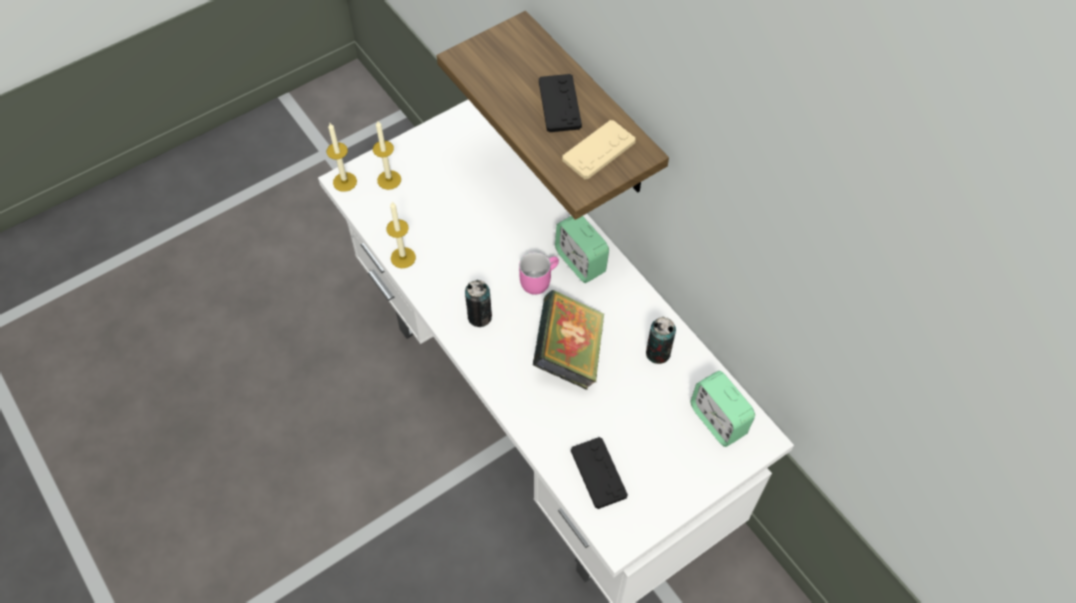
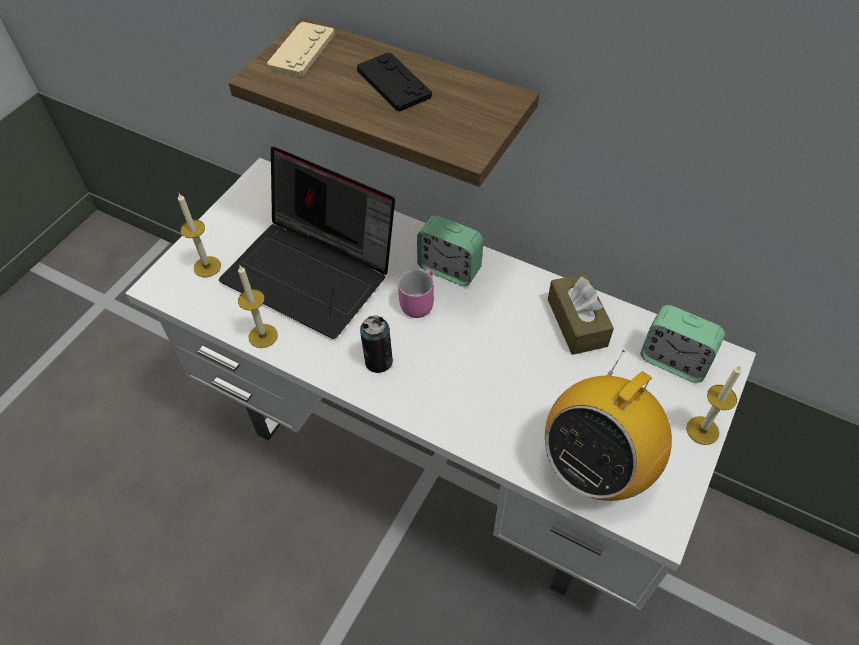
camera: 25 degrees left, 5 degrees down
candle [326,123,357,192] -> candle moved to [686,365,742,445]
book [533,290,605,390] -> none
beige game controller [562,120,636,180] -> beige game controller moved to [267,22,335,77]
black game controller [571,437,628,509] -> radio [545,350,672,501]
can [646,317,676,364] -> brown tissue box [548,273,614,355]
none -> laptop [219,147,395,339]

